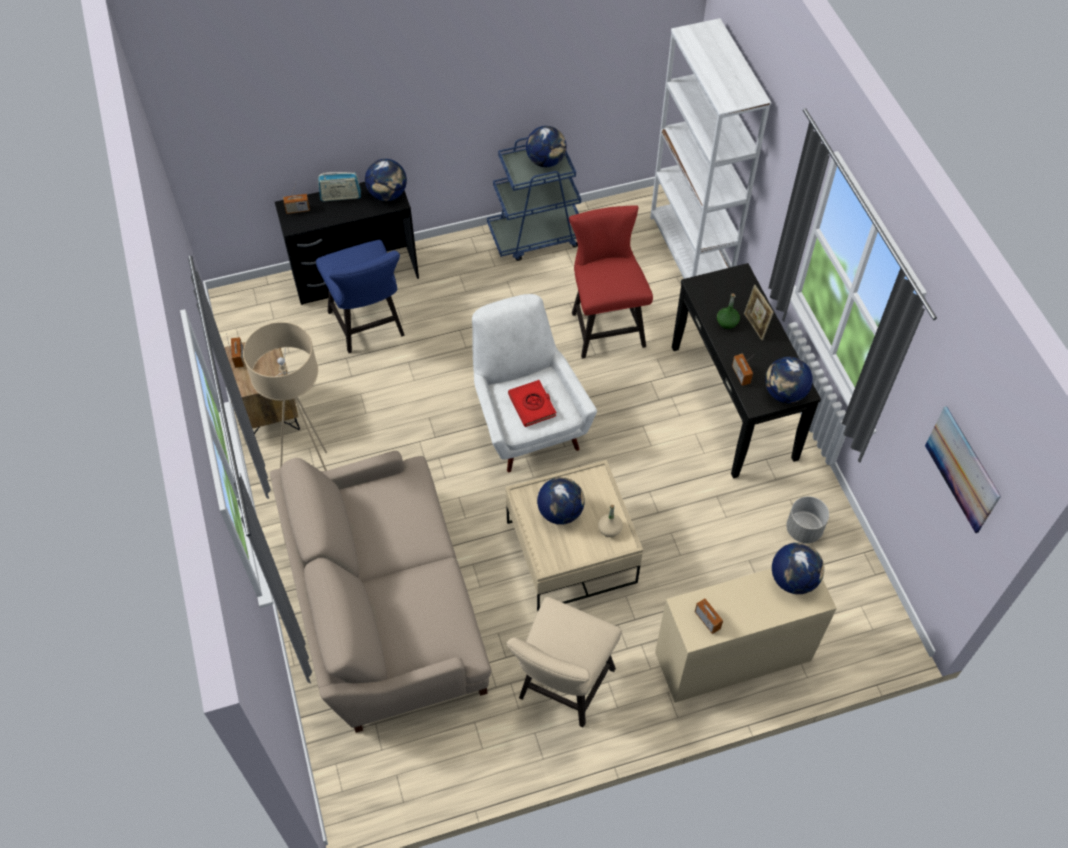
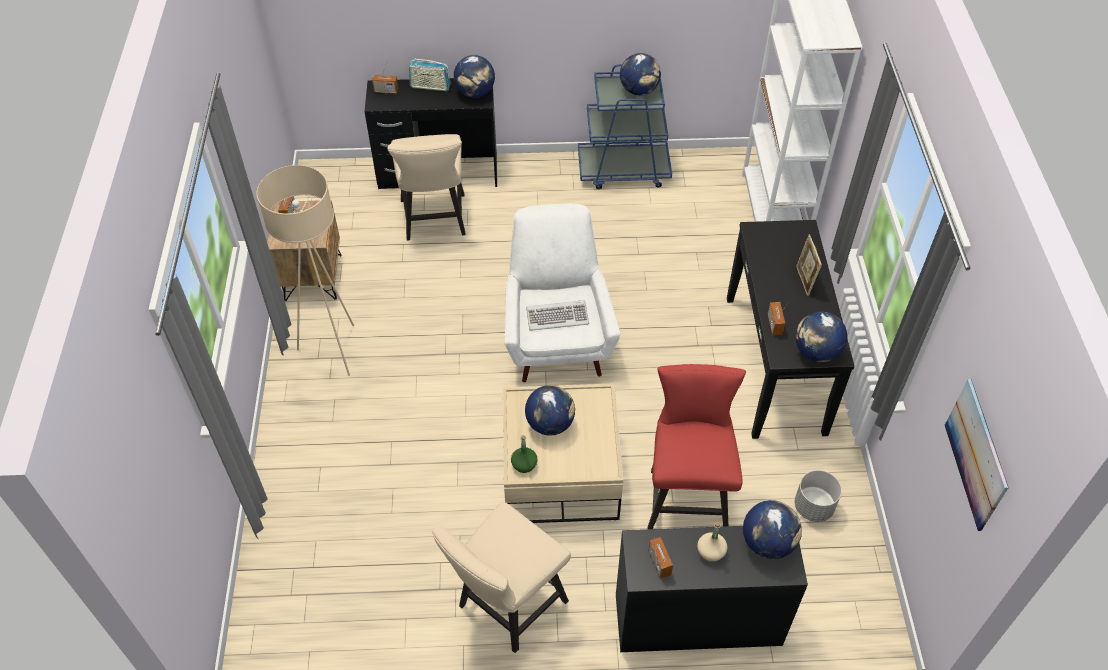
camera: 15 degrees right, 5 degrees down
beige sofa [270,451,491,733] -> none
blue chair [316,240,404,353] -> beige chair [387,134,465,241]
red book [508,380,556,427] -> keyboard [526,300,589,331]
red chair [569,205,653,359] -> red chair moved to [648,364,746,529]
beige bottle [598,505,623,537] -> beige bottle moved to [697,522,727,562]
beige desk [655,568,837,703] -> black desk [616,526,808,652]
green bottle [717,293,740,329] -> green bottle moved to [511,435,538,473]

